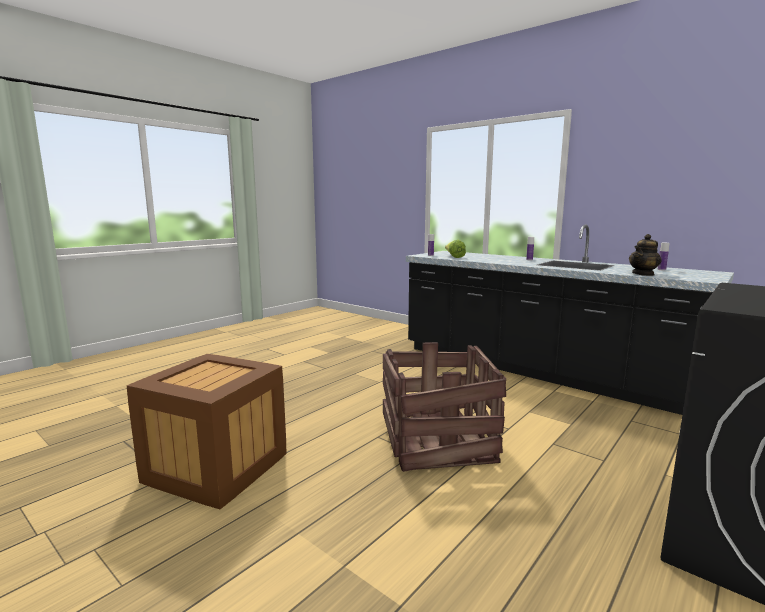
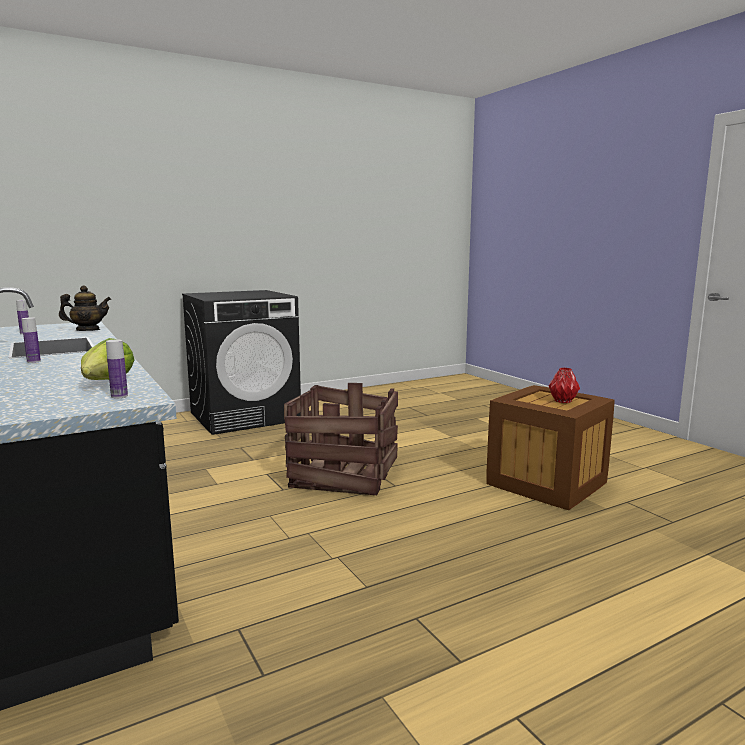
camera: 160 degrees left, 0 degrees up
none -> red vase [549,368,580,403]

